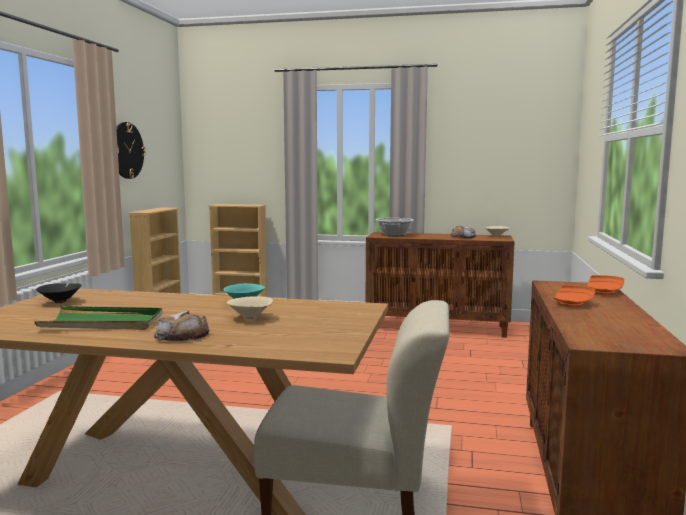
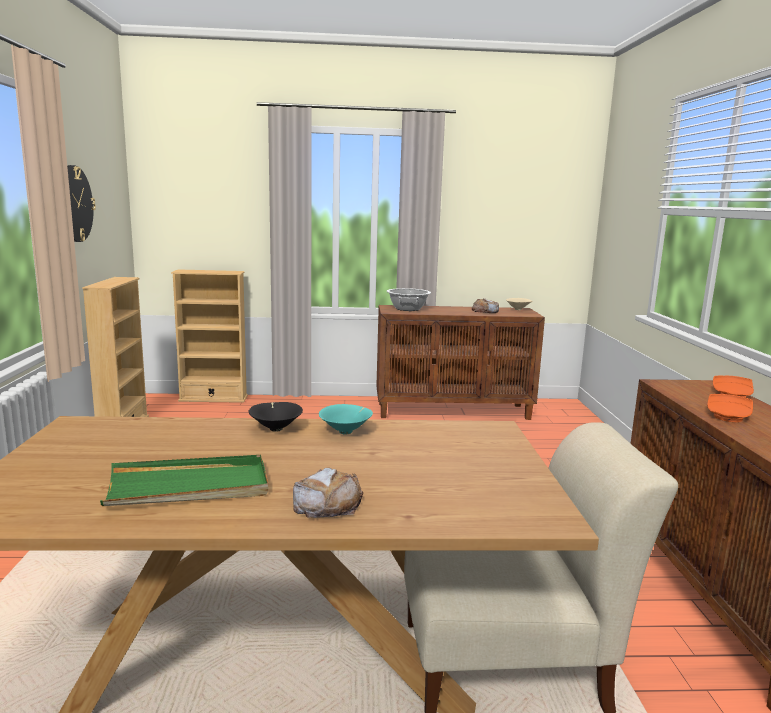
camera: 15 degrees left, 5 degrees up
black bowl [36,283,81,304] -> black bowl moved to [248,402,303,432]
beige bowl [227,296,273,319] -> none

